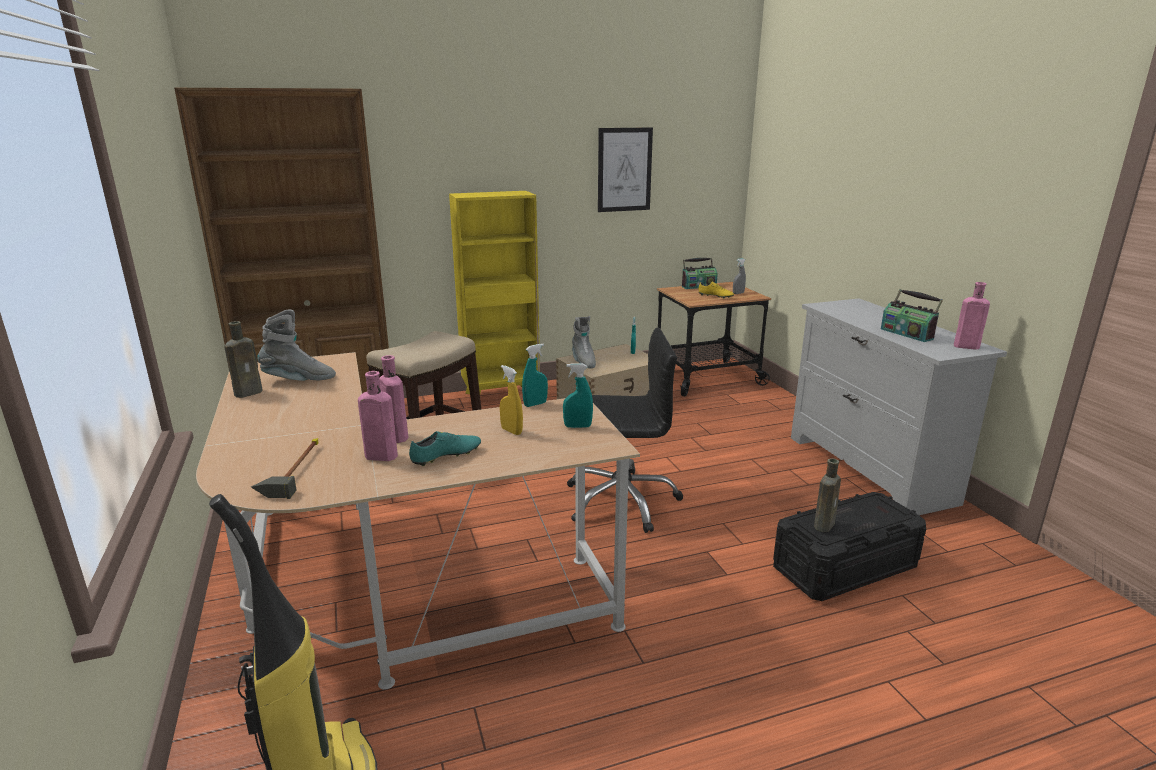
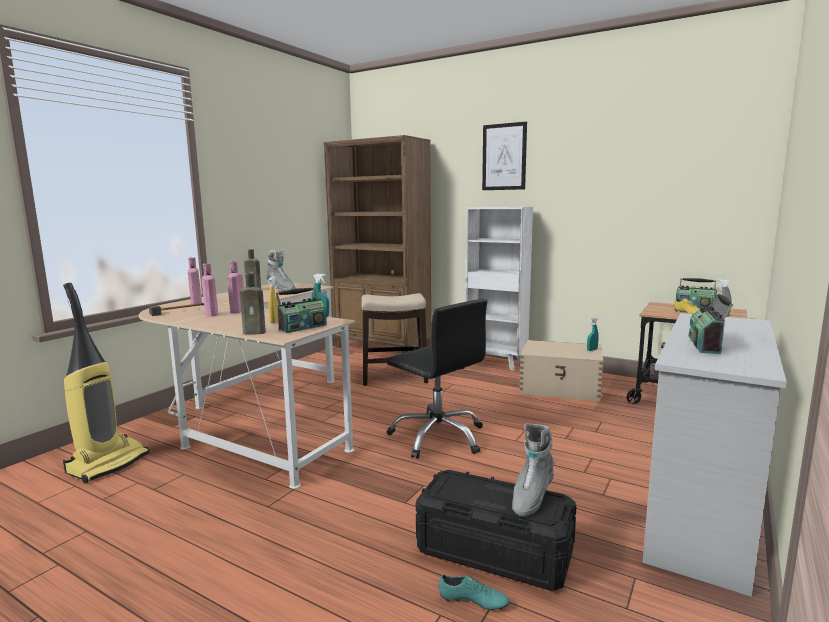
camera: 50 degrees right, 10 degrees down
turquoise shoe [409,431,481,466] -> turquoise shoe moved to [439,574,509,611]
yellow bookcase [449,191,540,394] -> white bookcase [465,207,533,371]
turquoise spray bottle [563,363,593,428] -> radio [276,287,327,333]
grey boot [572,316,596,368] -> grey boot moved to [512,423,554,517]
picture [598,127,653,212] -> picture moved to [482,122,527,190]
brown bottle [814,458,841,532] -> brown bottle moved to [240,273,266,335]
pink bottle [954,282,990,350] -> pink bottle moved to [188,257,202,304]

